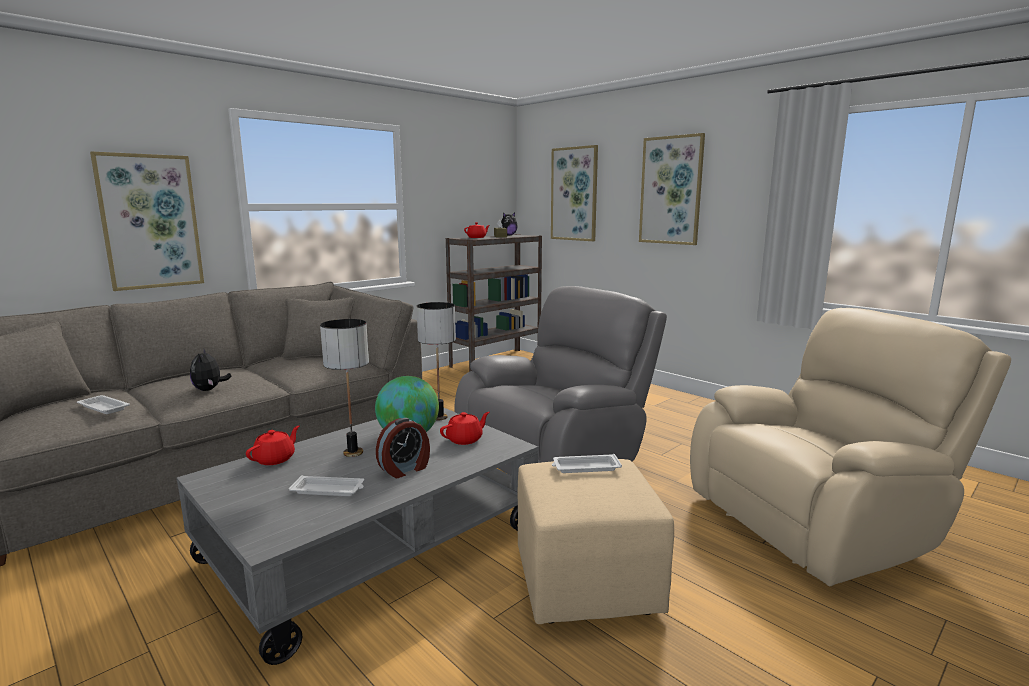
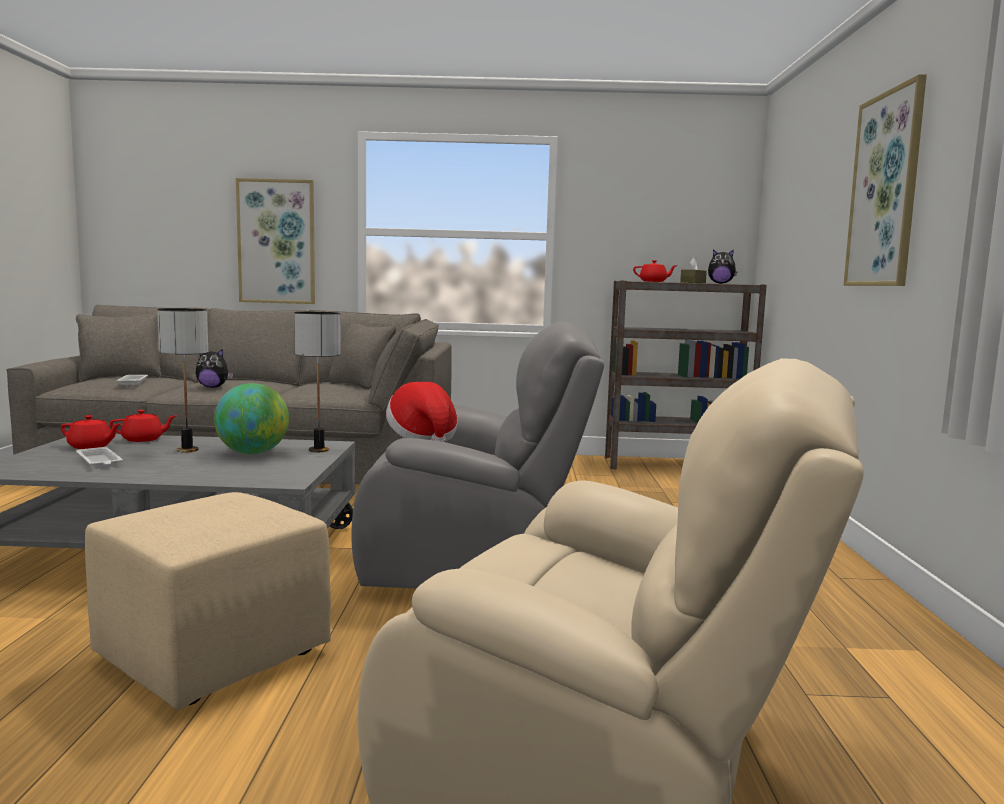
camera: 45 degrees right, 5 degrees down
plush toy [190,348,231,391] -> plush toy turned 120 degrees counterclockwise [196,349,233,388]
alarm clock [376,418,430,478] -> none
red teapot [440,412,490,445] -> red teapot moved to [61,415,121,449]
picture [551,145,598,241] -> none
white tray [552,454,622,473] -> none
none -> hat [386,382,458,442]

